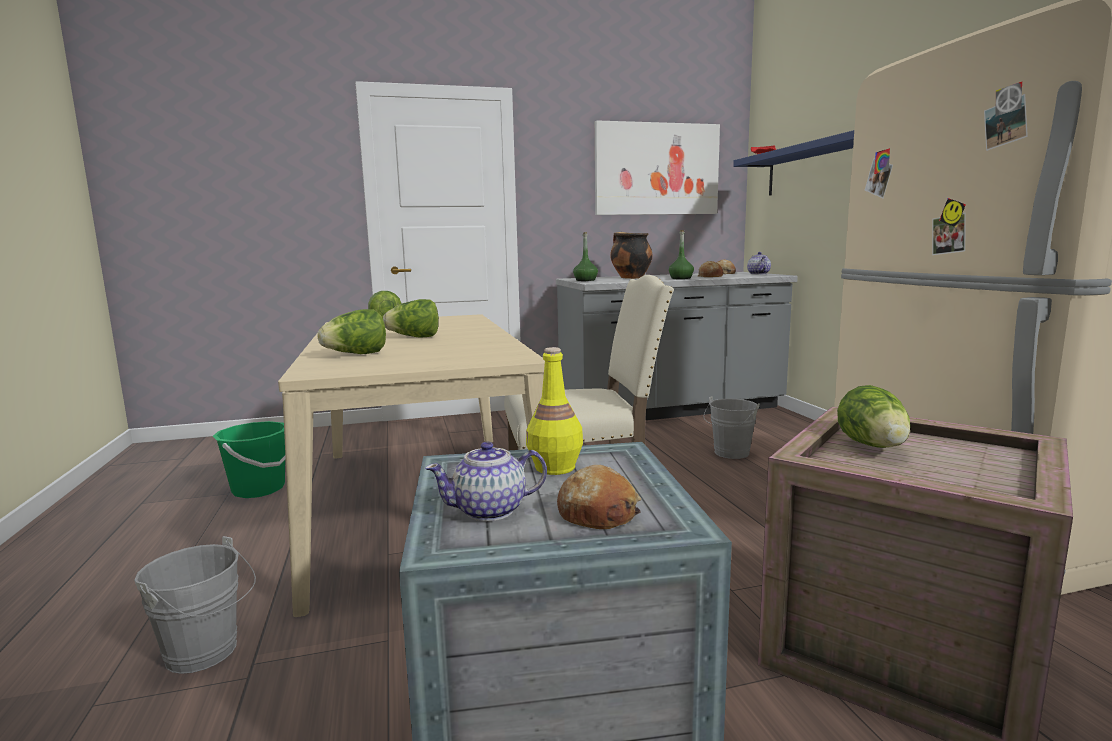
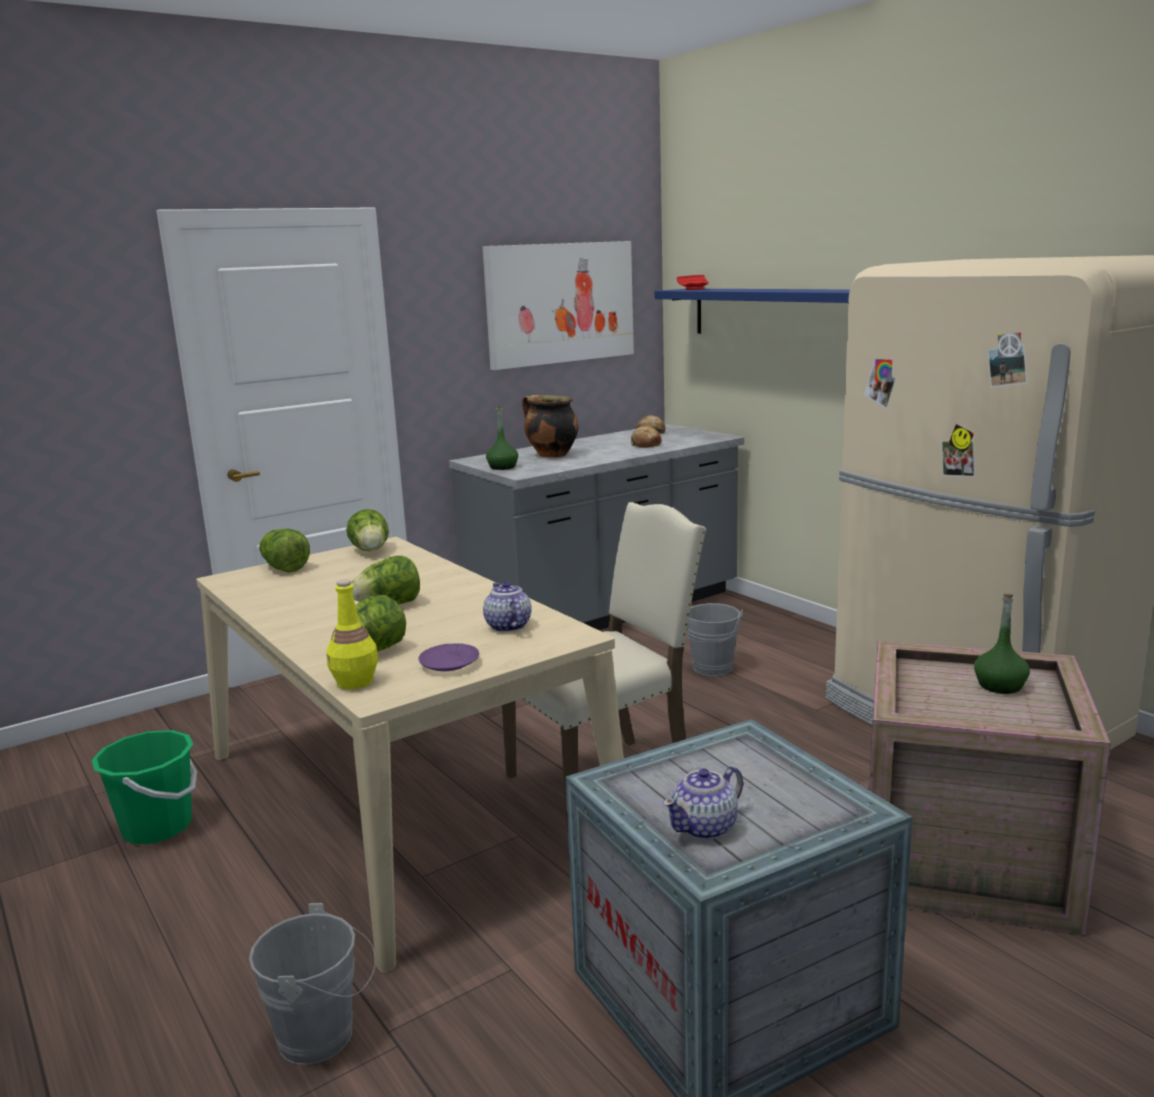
camera: 20 degrees left, 5 degrees up
yellow bottle [526,347,583,475] -> yellow bottle moved to [326,579,378,689]
bread [557,465,641,529] -> none
green bottle [669,230,694,279] -> green bottle moved to [974,593,1030,694]
teapot [747,252,771,274] -> teapot moved to [483,581,531,632]
lettuce [837,385,910,448] -> lettuce moved to [346,509,389,551]
none -> purple plate [418,643,479,671]

